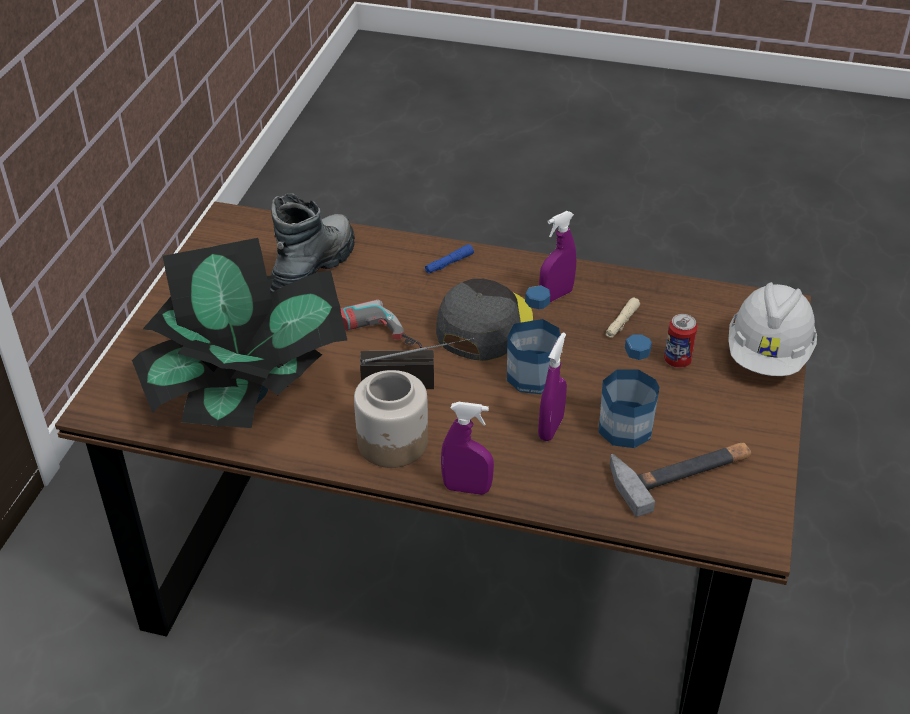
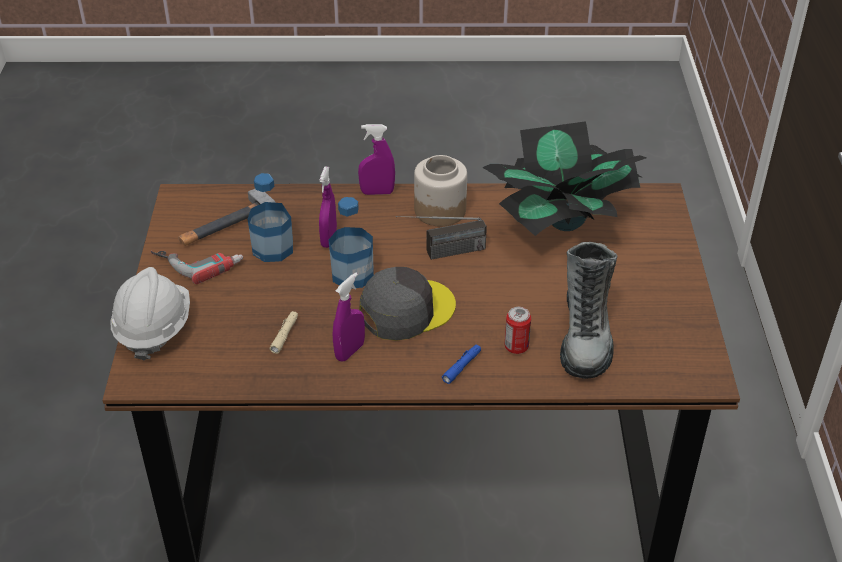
camera: 165 degrees right, 0 degrees up
power drill [340,299,422,348] -> power drill moved to [151,251,243,284]
grey cap [436,279,533,361] -> grey cap turned 135 degrees counterclockwise [359,267,456,341]
can [664,314,697,368] -> can moved to [505,307,531,354]

